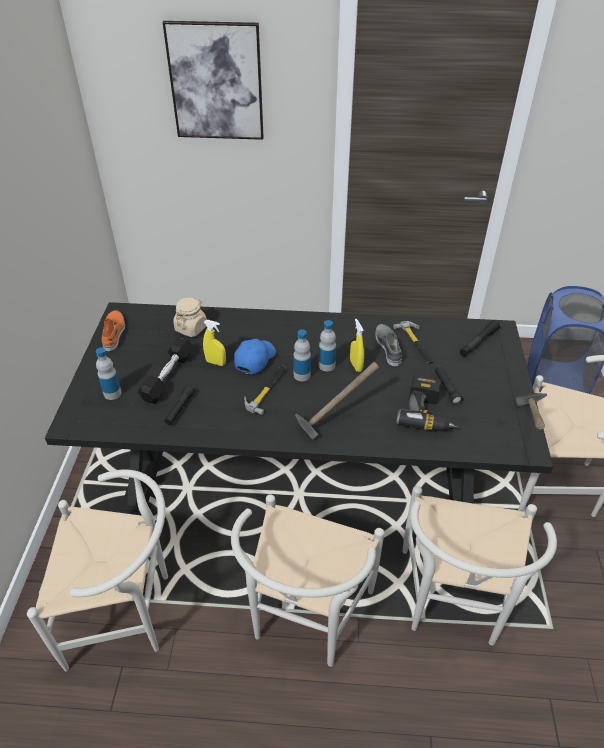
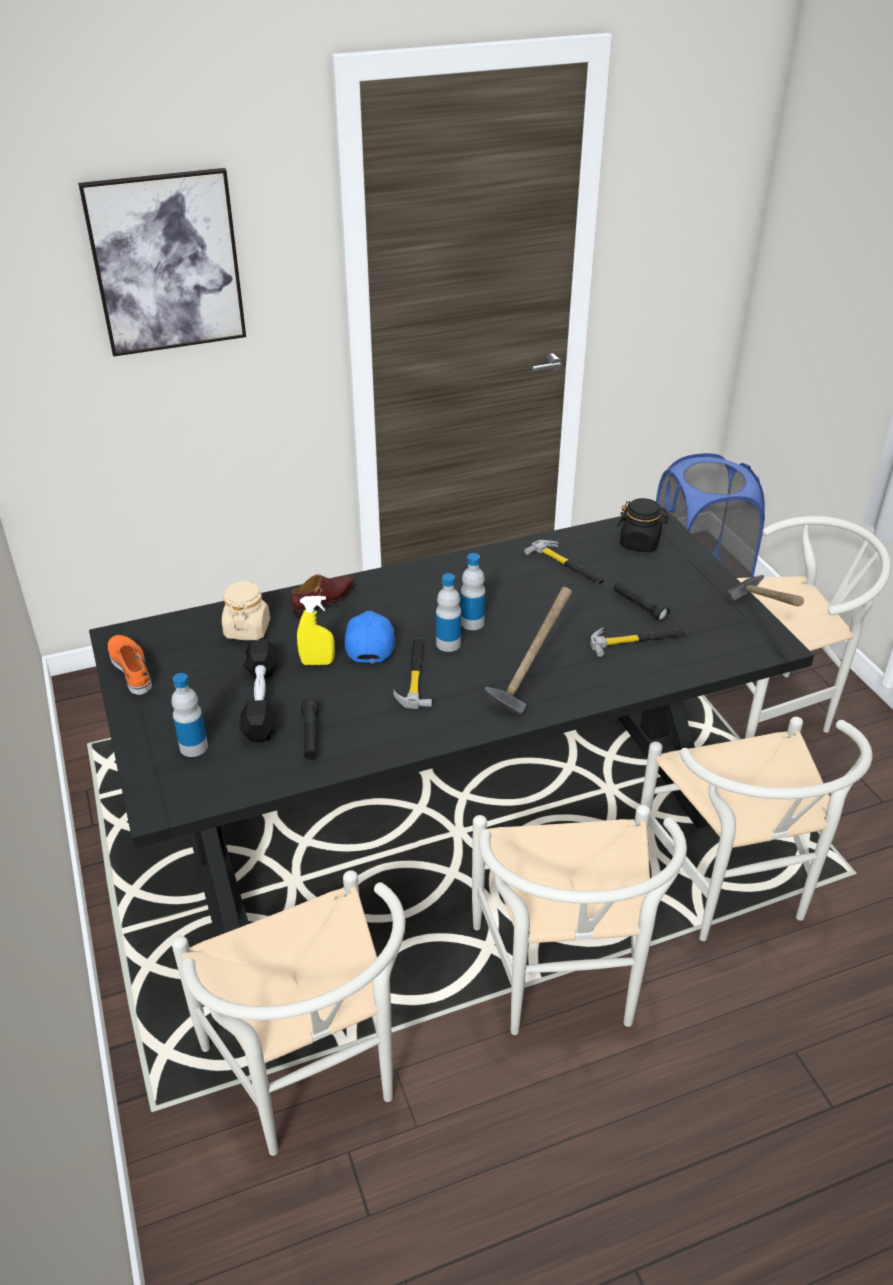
camera: 25 degrees left, 5 degrees down
white chair [27,469,168,671] -> white chair turned 90 degrees clockwise [172,870,405,1156]
yellow spray bottle [350,319,364,372] -> none
grey shoe [375,324,402,366] -> none
power drill [396,376,459,431] -> hammer [590,627,687,657]
black flashlight [460,320,501,357] -> black jar [617,498,669,552]
none -> brown shoe [291,574,355,618]

